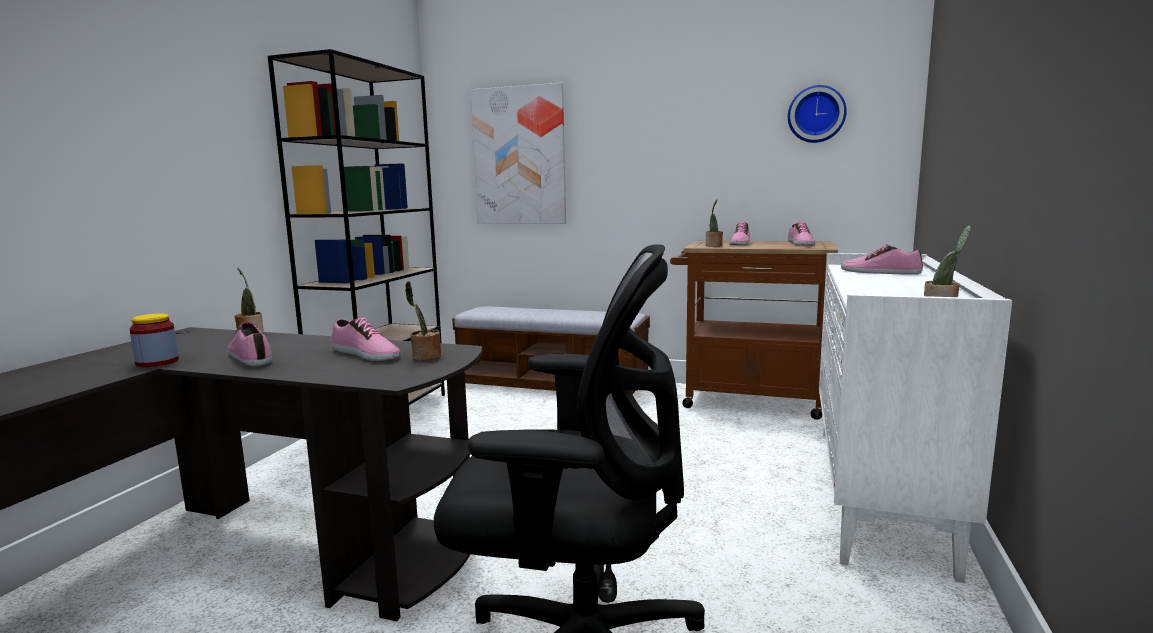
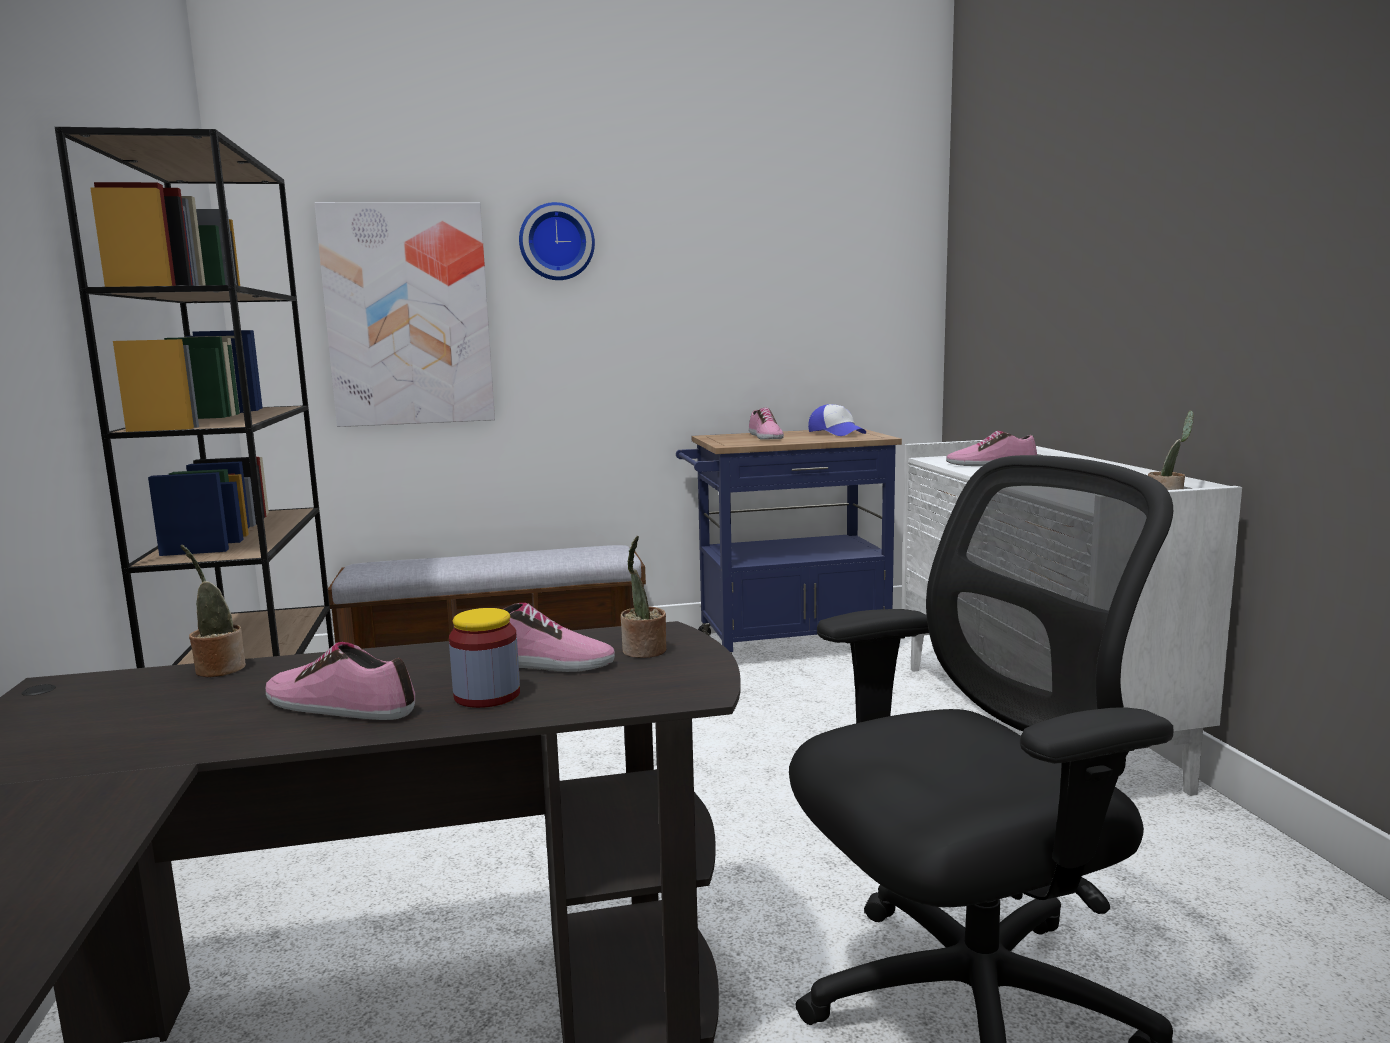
camera: 30 degrees left, 0 degrees up
jar [130,313,179,367] -> jar moved to [449,608,520,708]
brown cart [670,241,838,420] -> blue cart [676,429,902,654]
potted plant [705,200,723,247] -> none
wall clock [788,85,847,143] -> wall clock moved to [519,202,595,280]
shoe [788,222,815,246] -> cap [808,404,866,436]

